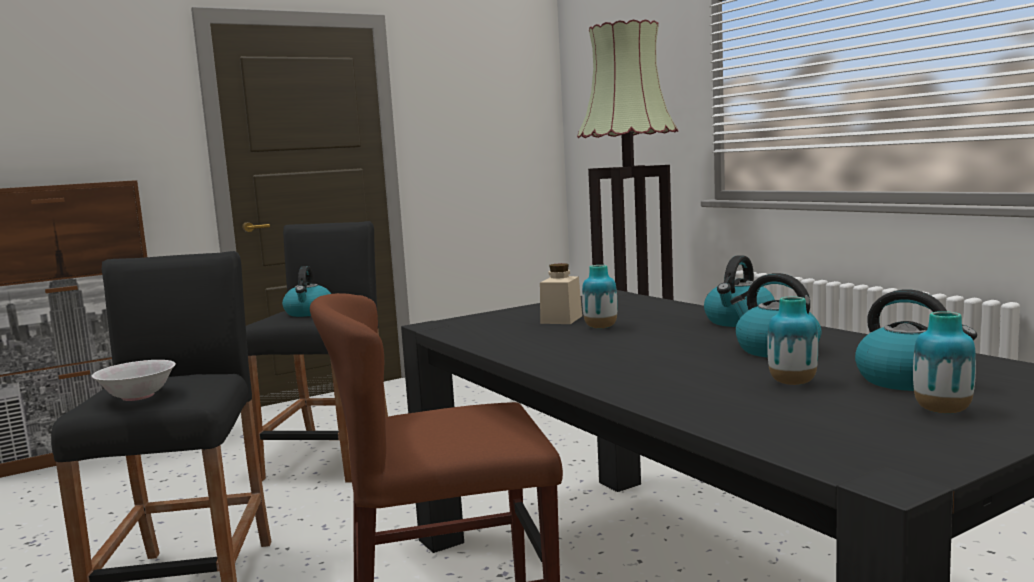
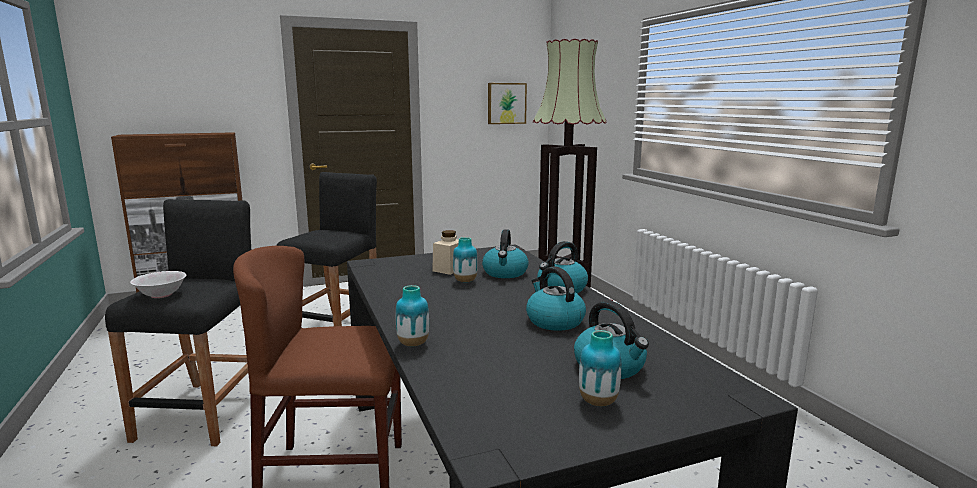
camera: 10 degrees right, 5 degrees up
kettle [282,266,331,317] -> kettle moved to [482,229,529,278]
vase [767,296,818,385] -> vase moved to [396,285,429,346]
none -> picture [488,83,527,124]

